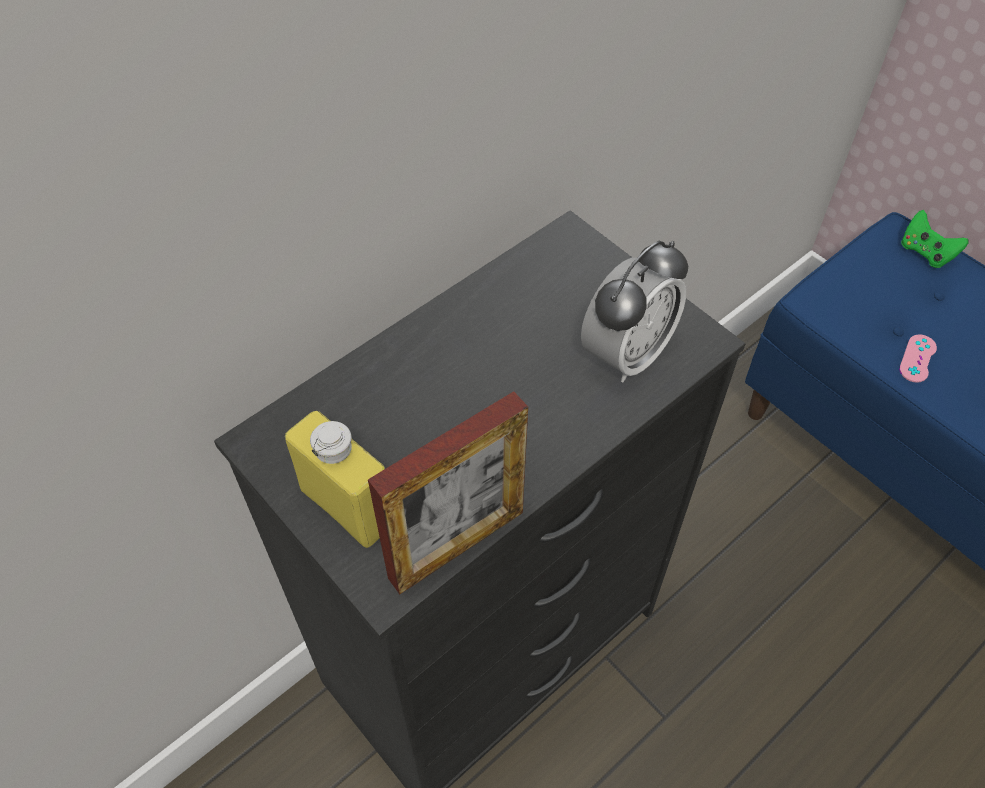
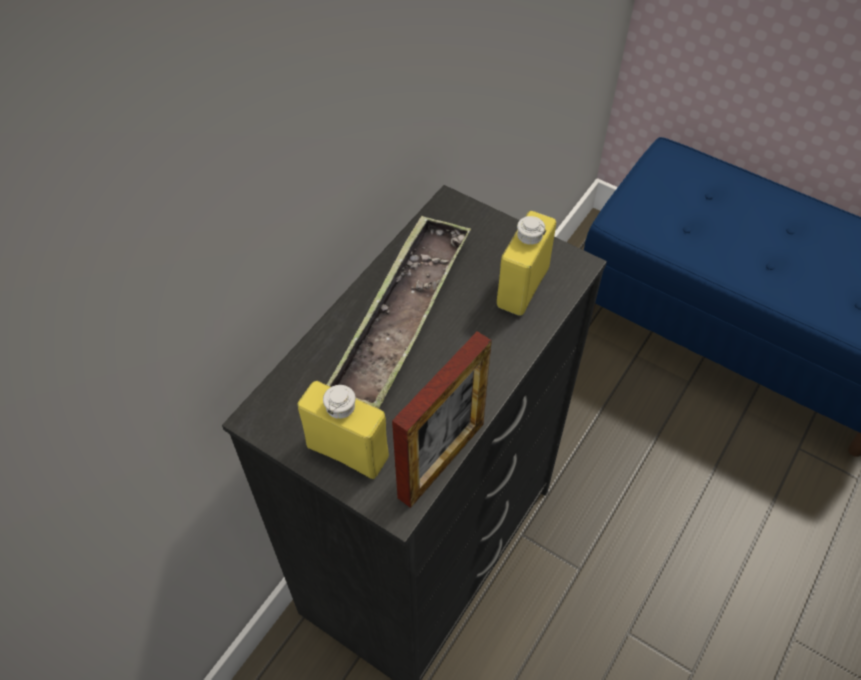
camera: 15 degrees left, 0 degrees up
alarm clock [581,241,688,383] -> yellow bottle [497,211,556,316]
pink game controller [899,334,937,383] -> none
green game controller [901,210,968,268] -> none
none -> tray [327,215,471,409]

